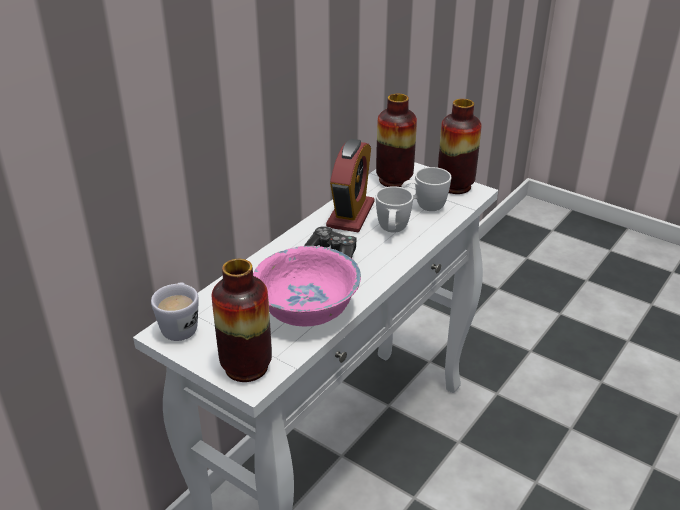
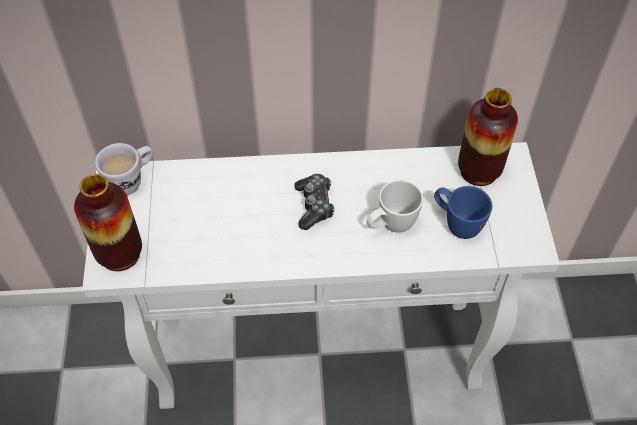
camera: 50 degrees right, 20 degrees up
pink bowl [253,246,361,326] -> none
alarm clock [326,139,375,232] -> none
white mug [401,167,451,211] -> blue mug [434,186,492,239]
vase [438,99,482,194] -> none

